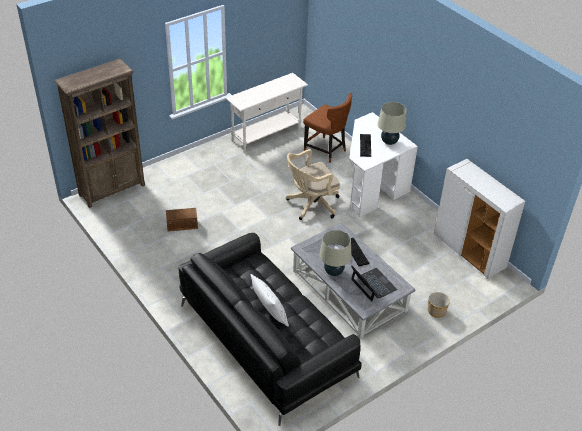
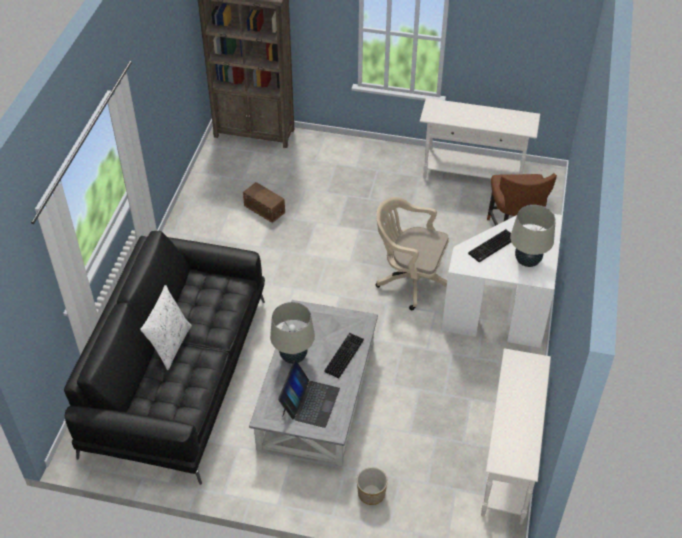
camera: 50 degrees right, 5 degrees up
white cabinet [434,159,525,279] -> white console table [481,348,551,524]

